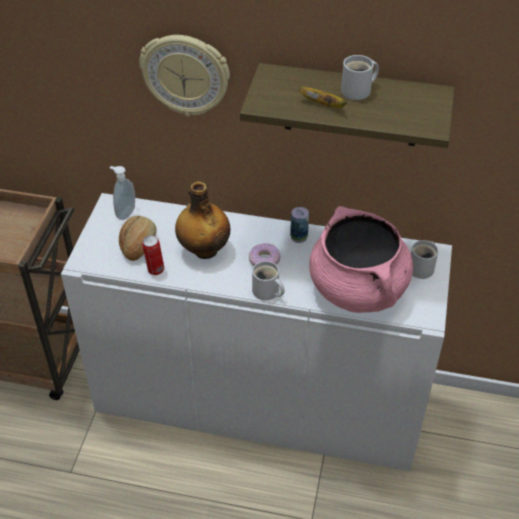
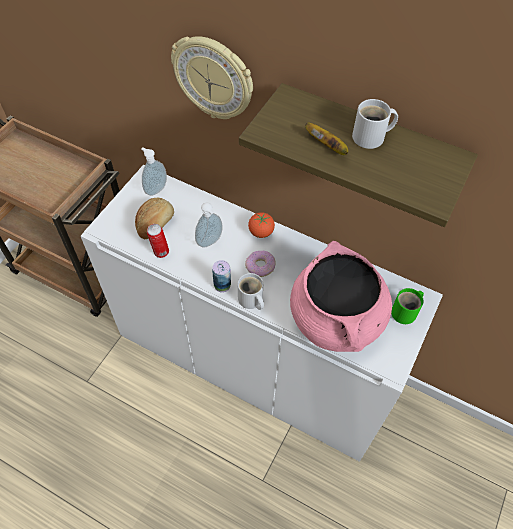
camera: 15 degrees right, 10 degrees up
bottle [175,181,230,259] -> soap dispenser [195,203,223,248]
can [290,207,309,243] -> can moved to [212,260,231,293]
white mug [411,240,438,279] -> green mug [391,288,424,324]
none -> tomato [248,212,275,238]

